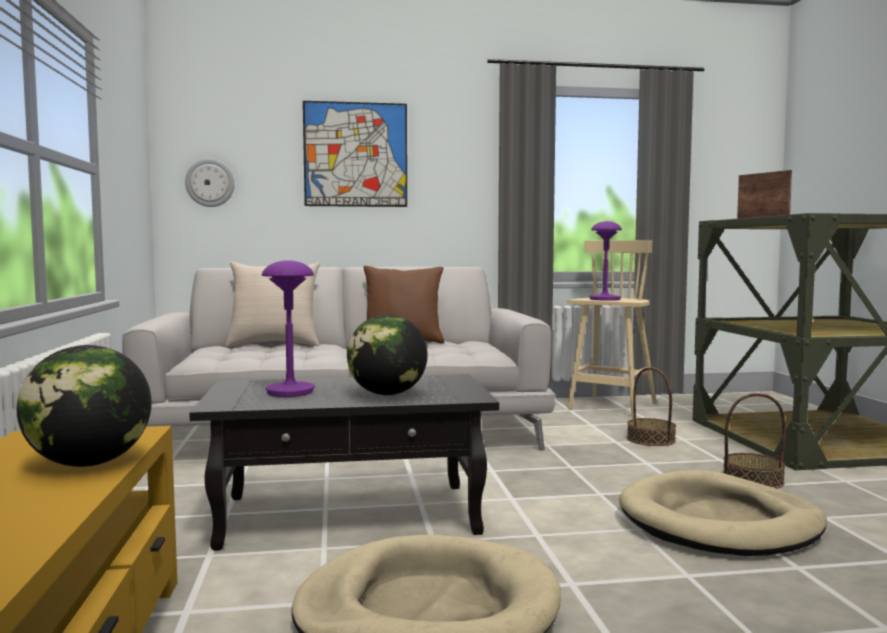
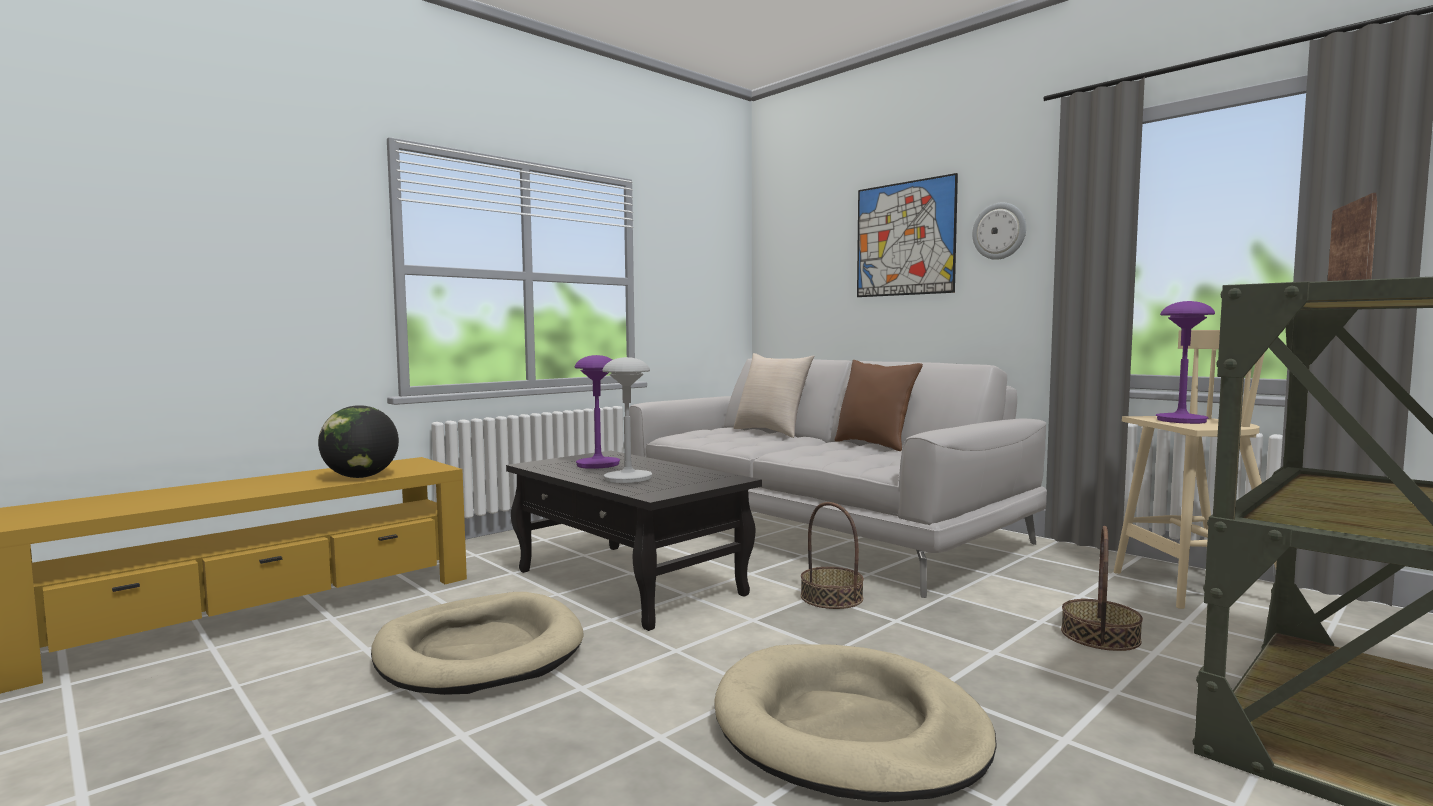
camera: 55 degrees right, 0 degrees up
wall clock [185,159,235,207] -> wall clock moved to [972,202,1026,260]
globe [347,315,427,395] -> grey table lamp [602,357,652,484]
basket [723,393,786,489] -> basket moved to [801,502,864,609]

